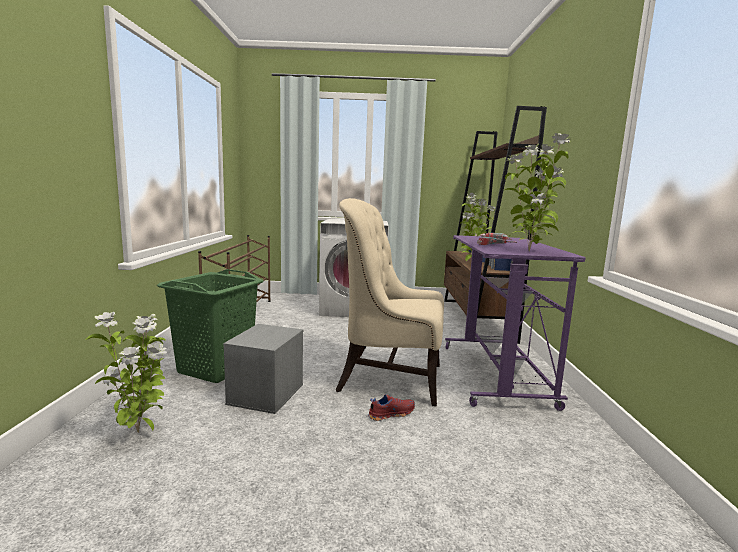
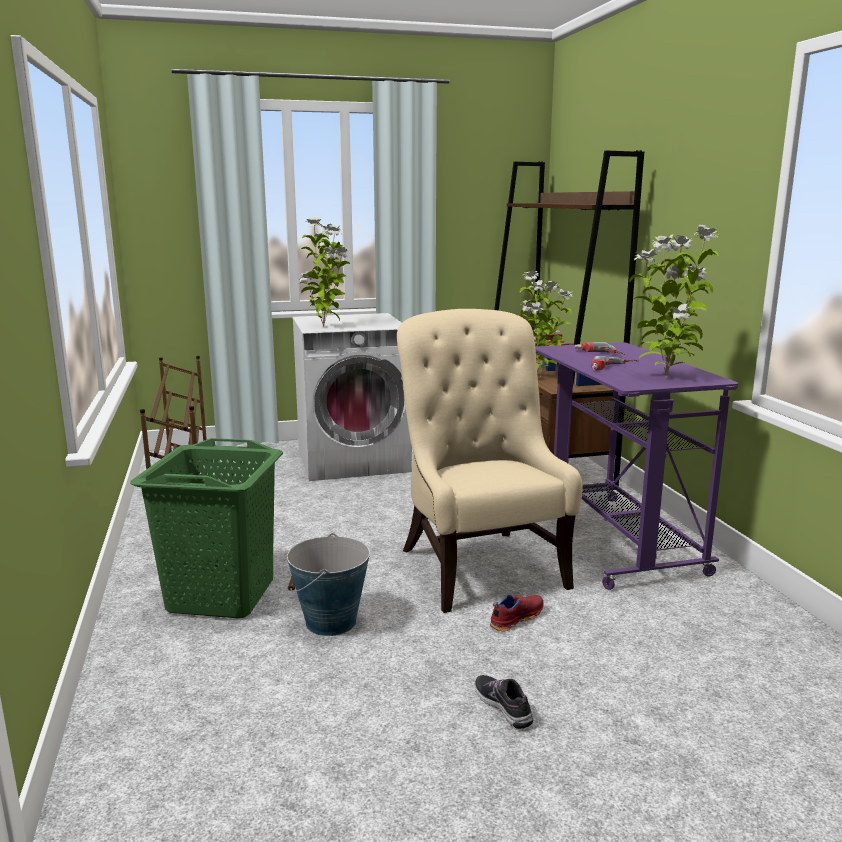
camera: 15 degrees left, 5 degrees up
potted plant [86,312,167,433] -> potted plant moved to [299,217,351,327]
grey storage box [223,324,303,414] -> bucket [287,533,370,636]
beige chair [336,198,444,407] -> beige chair turned 75 degrees clockwise [397,309,583,613]
none -> shoe [475,675,533,729]

